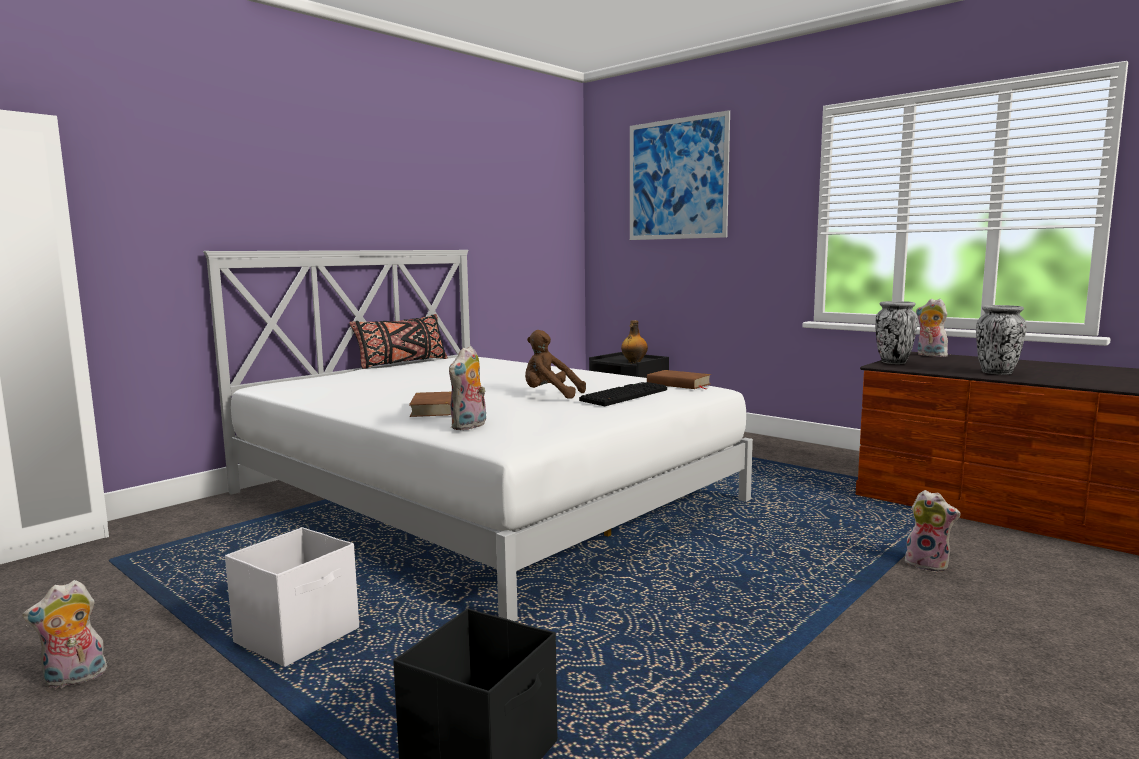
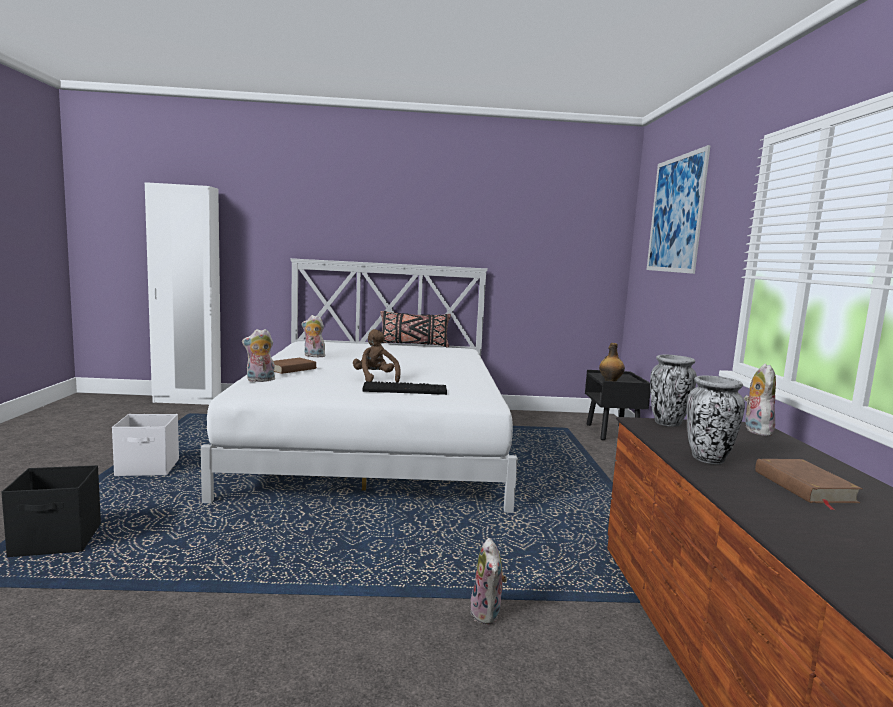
camera: 45 degrees right, 0 degrees up
plush toy [22,580,108,688] -> plush toy moved to [302,315,325,357]
brown book [647,370,711,389] -> brown book moved to [755,459,863,510]

